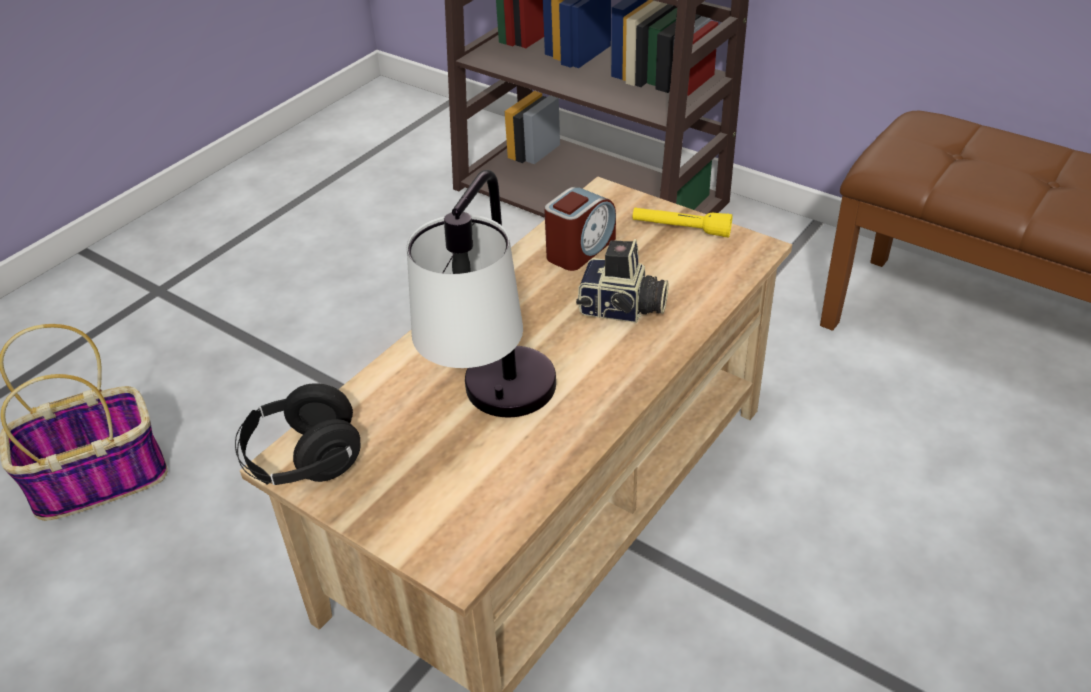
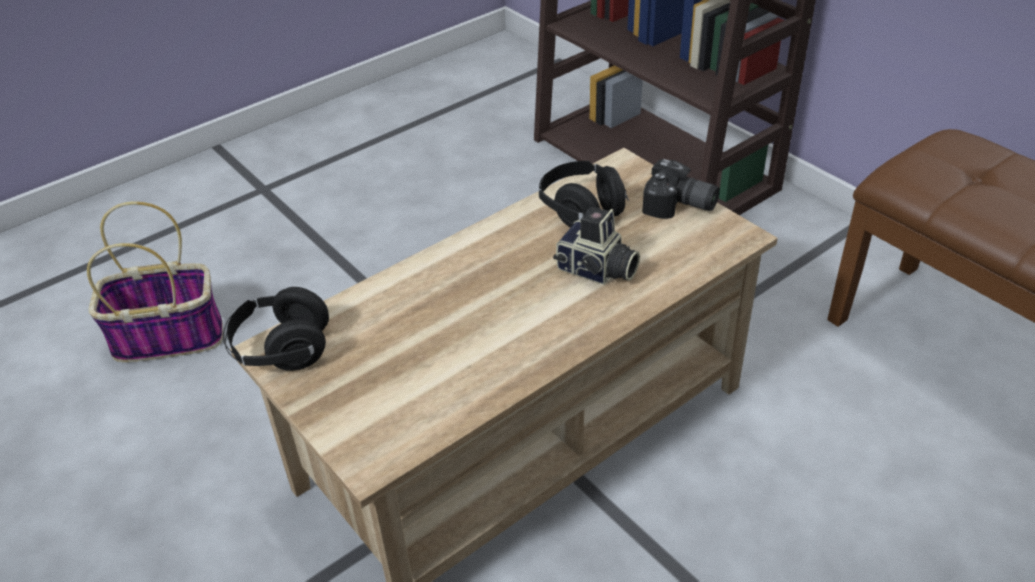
camera: 15 degrees right, 0 degrees up
table lamp [407,170,556,418] -> none
alarm clock [544,187,616,271] -> black headphones [539,161,629,228]
yellow flashlight [633,207,733,237] -> camera [642,159,720,219]

